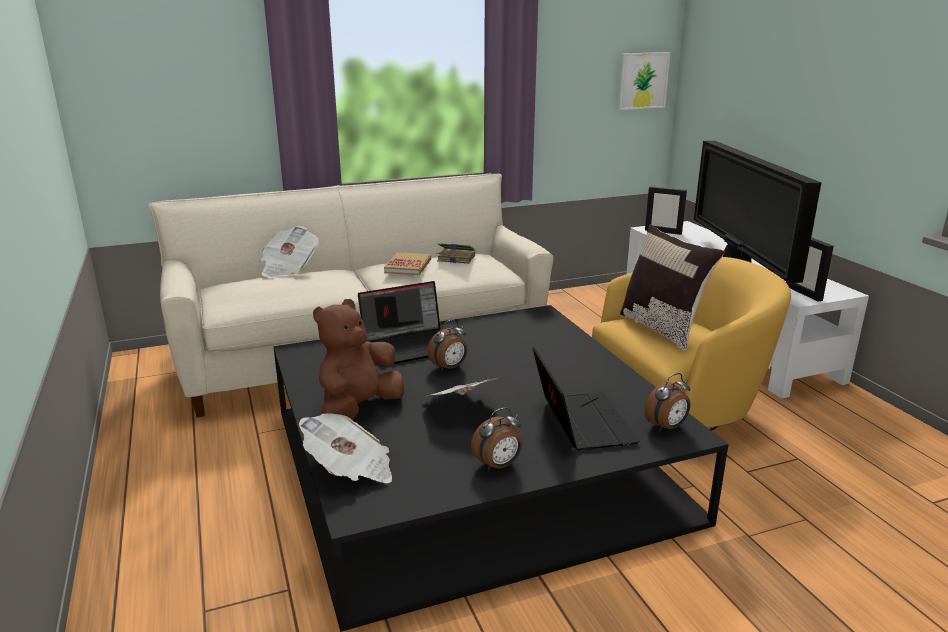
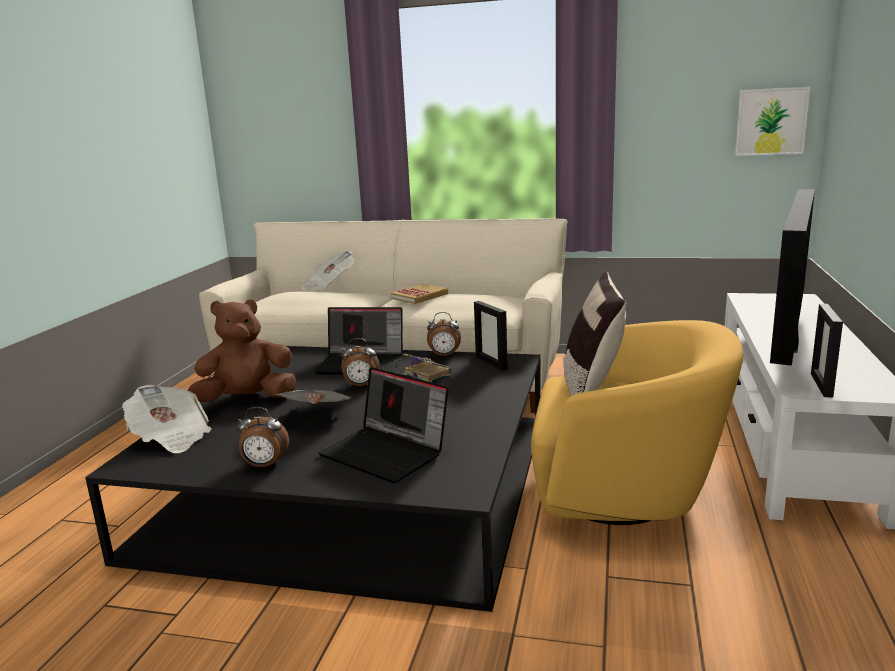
camera: 35 degrees right, 5 degrees down
book [437,243,475,264] -> book moved to [403,353,452,382]
laptop [532,347,639,450] -> laptop turned 105 degrees clockwise [318,367,449,483]
picture frame [645,186,687,235] -> picture frame moved to [474,301,507,371]
alarm clock [645,373,690,432] -> alarm clock moved to [427,312,461,357]

